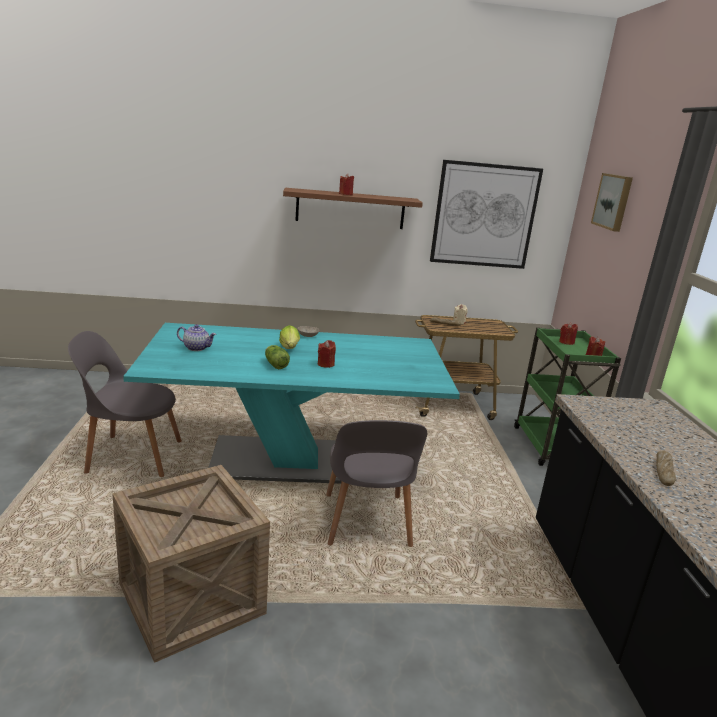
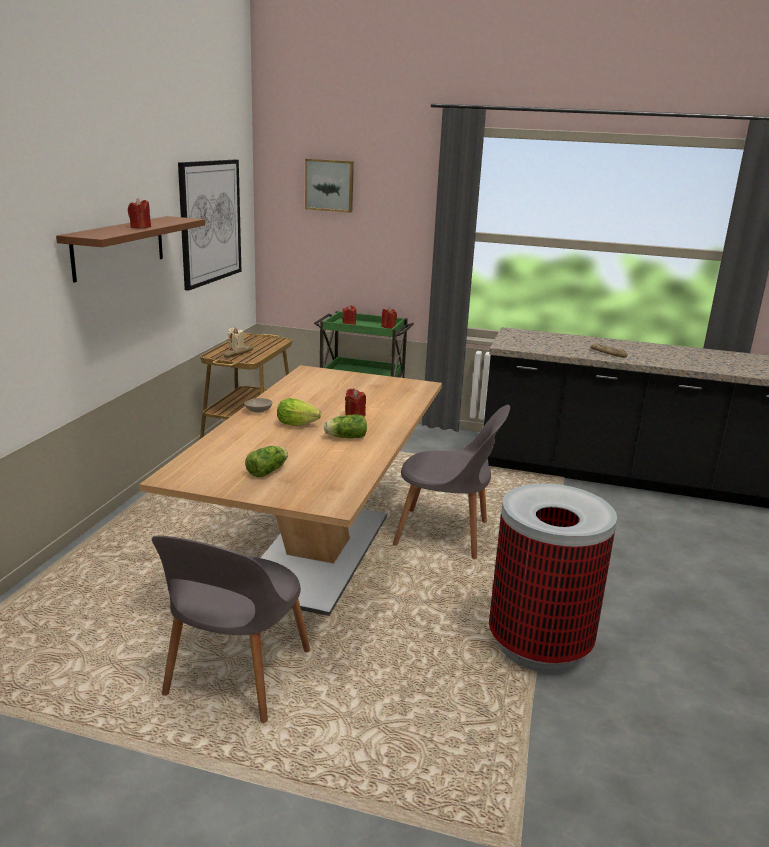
camera: 70 degrees left, 0 degrees up
crate [112,465,270,663] -> trash can [489,483,617,674]
turquoise dining table [123,323,460,484] -> beige dining table [139,365,442,616]
teapot [177,324,216,351] -> lettuce [245,446,288,477]

